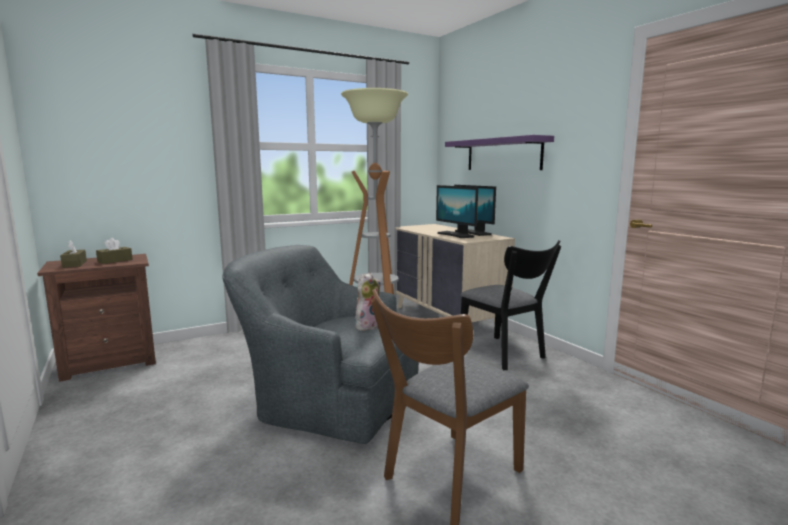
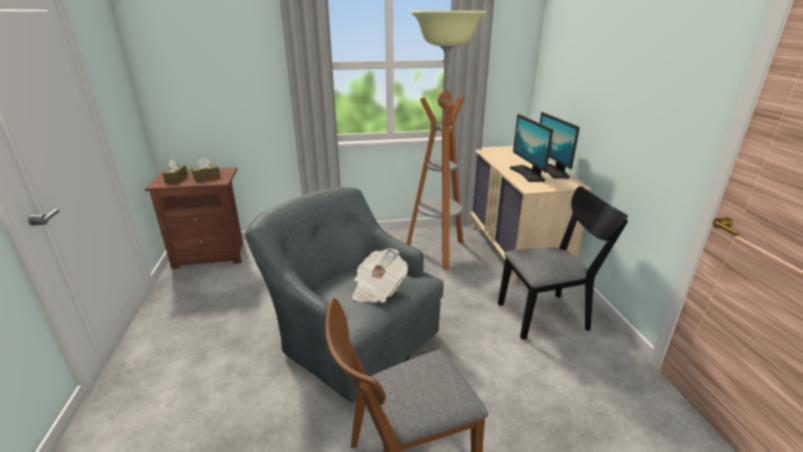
camera: 20 degrees right, 15 degrees up
plush toy [355,273,381,331] -> newspaper [352,248,408,303]
purple shelf [445,135,554,170] -> none
black chair [461,240,561,370] -> black chair turned 90 degrees counterclockwise [498,186,628,340]

